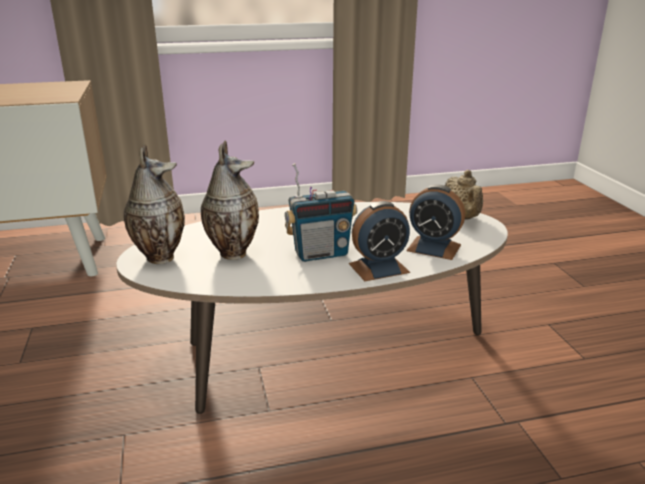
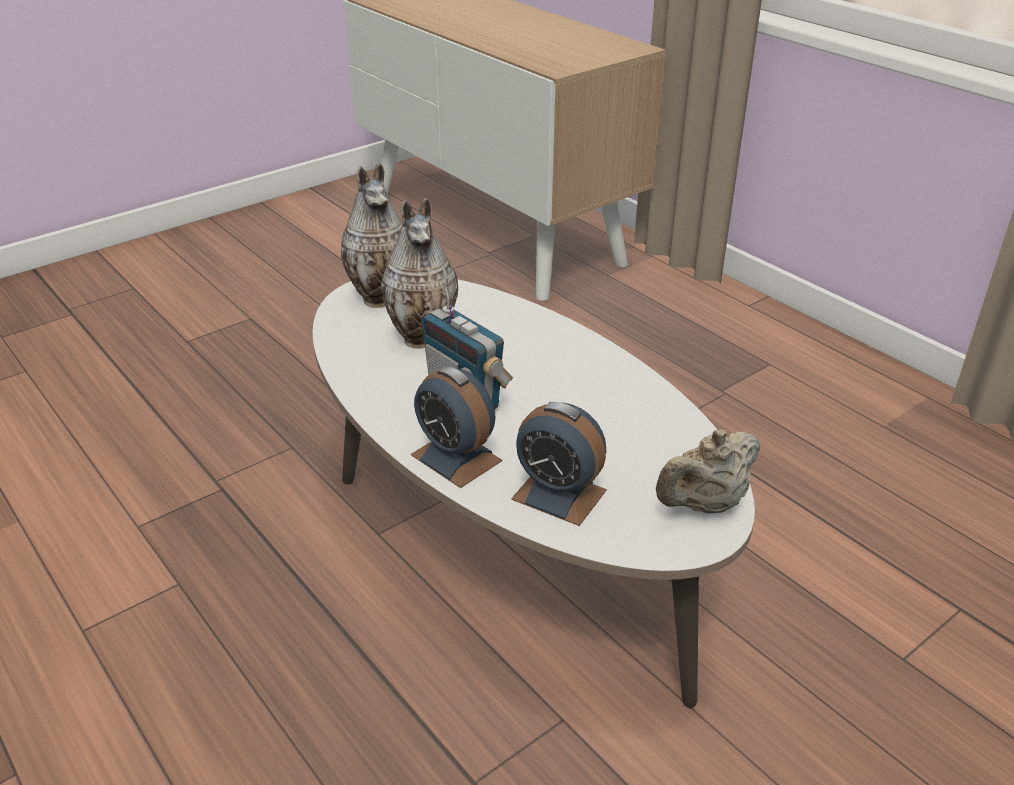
camera: 65 degrees right, 10 degrees up
alarm clock [406,184,465,260] -> alarm clock turned 60 degrees counterclockwise [511,402,607,526]

